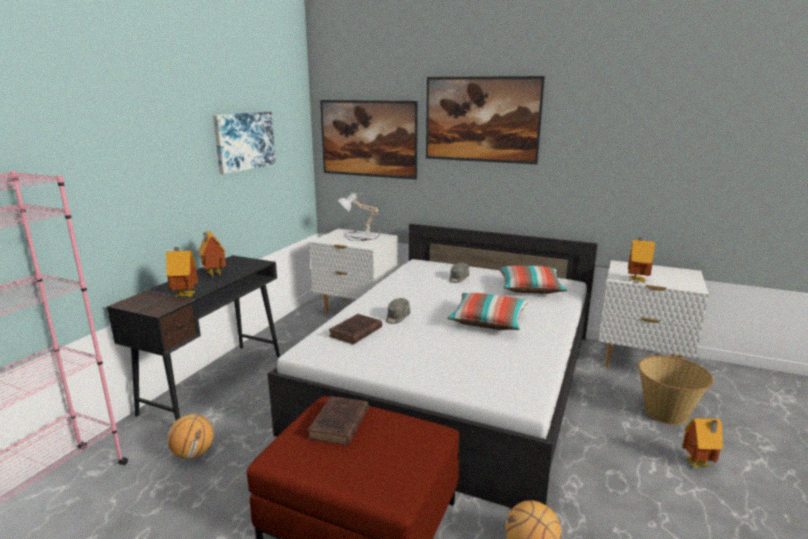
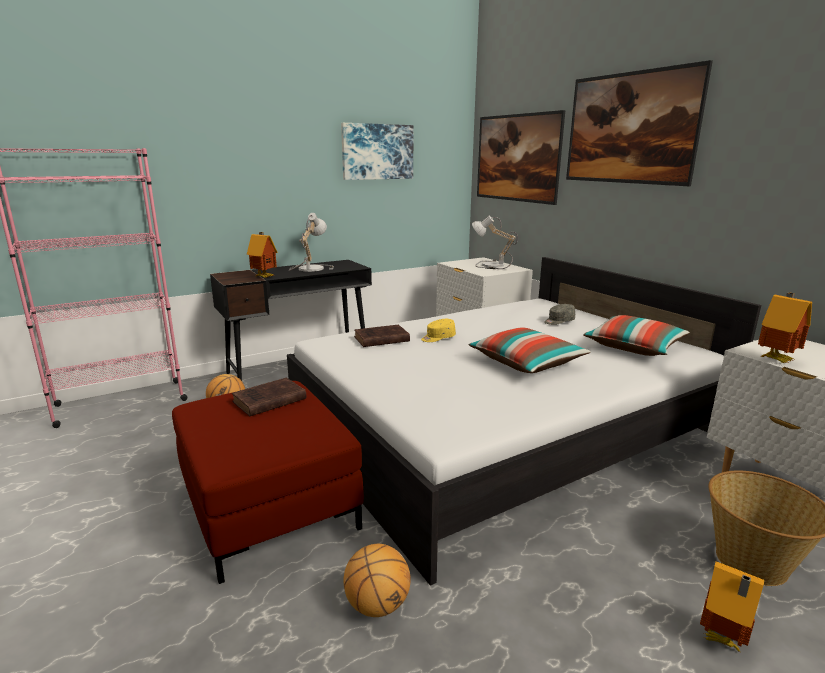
camera: 35 degrees right, 0 degrees up
toy house [198,231,226,277] -> table lamp [288,213,334,272]
grey cap [386,298,410,324] -> yellow cap [421,319,456,342]

